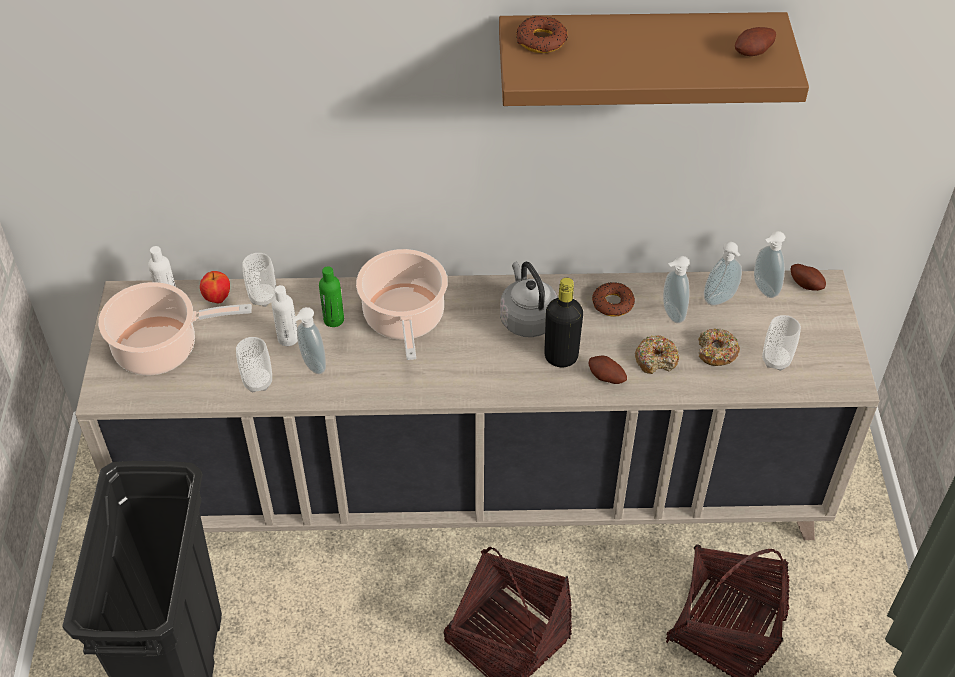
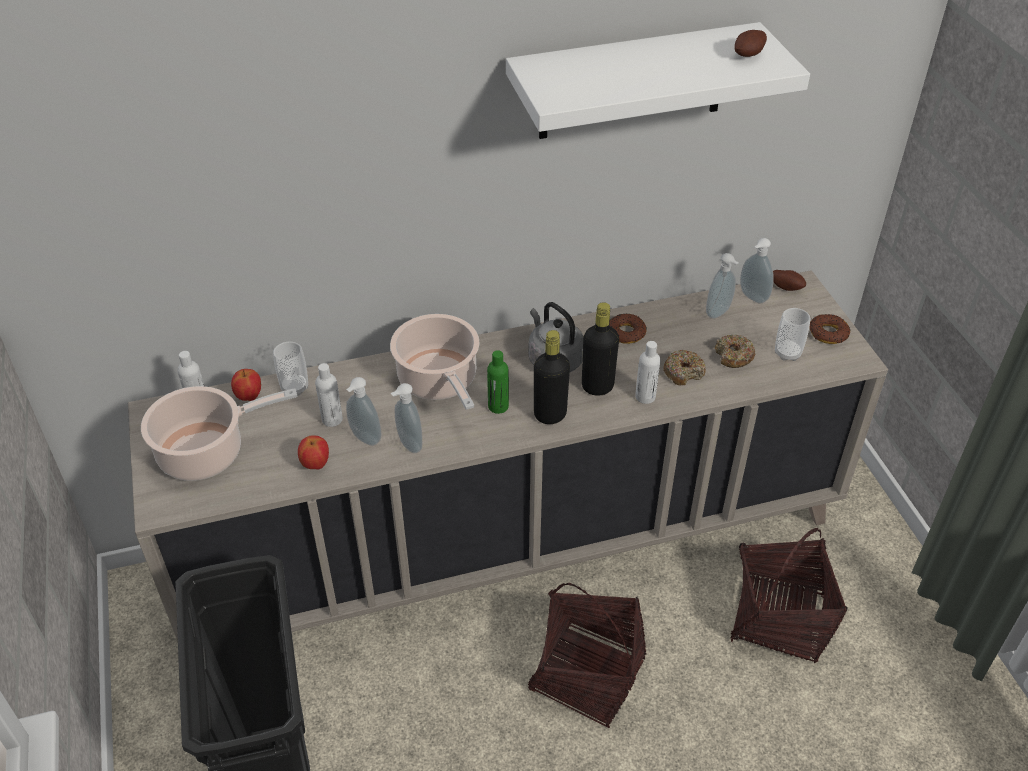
camera: 15 degrees left, 5 degrees down
cup [236,337,272,392] -> apple [298,436,329,470]
green bottle [319,266,344,327] -> green bottle moved to [487,350,509,414]
brown shelf [499,12,809,106] -> white shelf [506,22,810,139]
donut [516,16,568,53] -> donut moved to [809,314,850,344]
potato [589,356,627,384] -> white bottle [635,341,660,404]
soap dispenser [663,256,690,323] -> soap dispenser moved to [391,383,422,453]
none -> black bottle [534,330,570,424]

